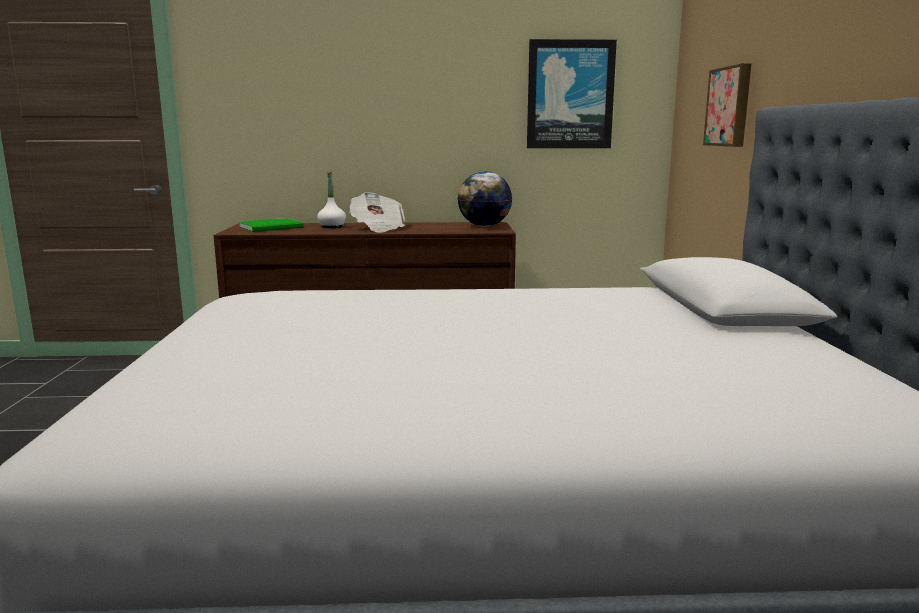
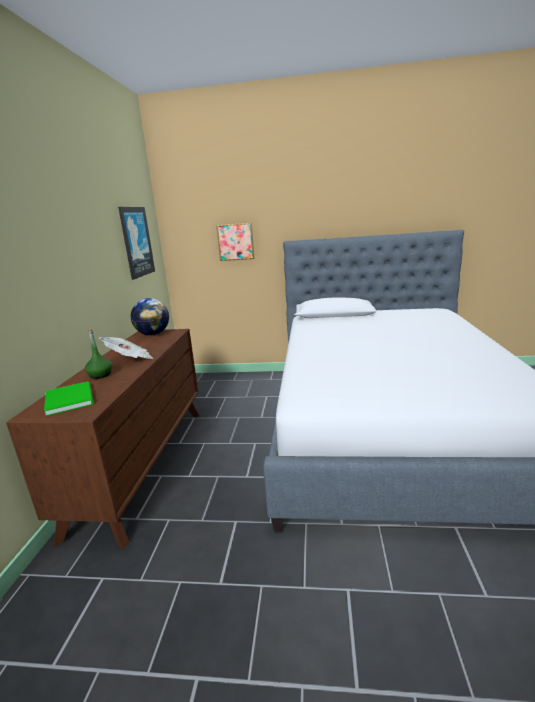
camera: 80 degrees left, 5 degrees up
white bottle [317,172,346,228] -> green bottle [85,328,112,379]

